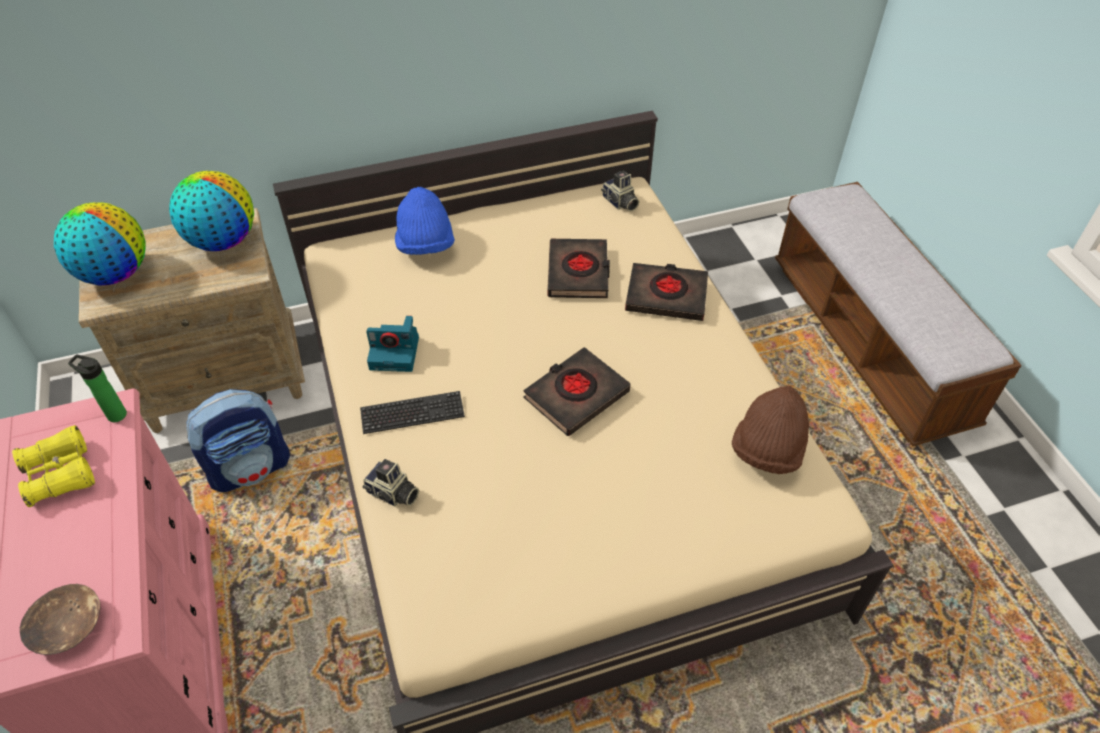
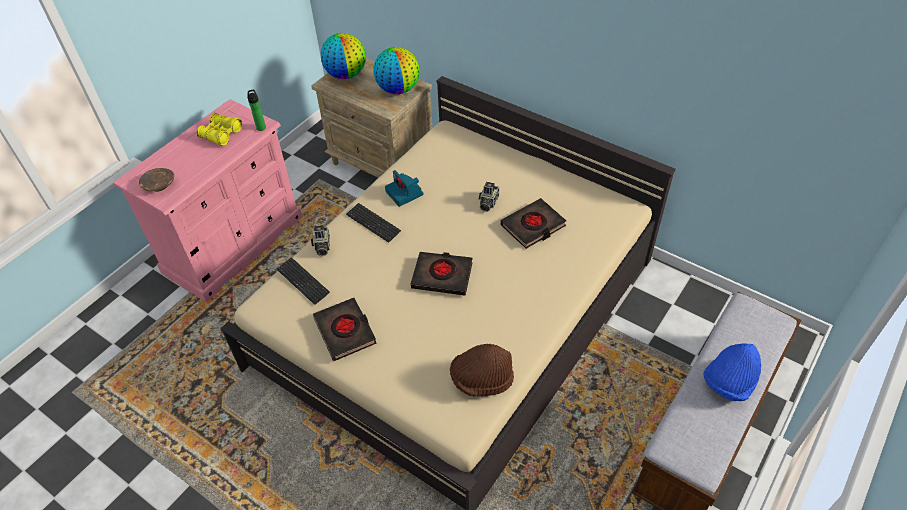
camera: 55 degrees right, 0 degrees up
backpack [186,389,290,492] -> none
blue hat [395,187,455,255] -> blue hat moved to [703,343,761,401]
camera [601,170,639,211] -> camera moved to [479,182,499,212]
black book [625,263,708,321] -> black book moved to [313,298,377,361]
none -> keyboard [277,257,330,305]

